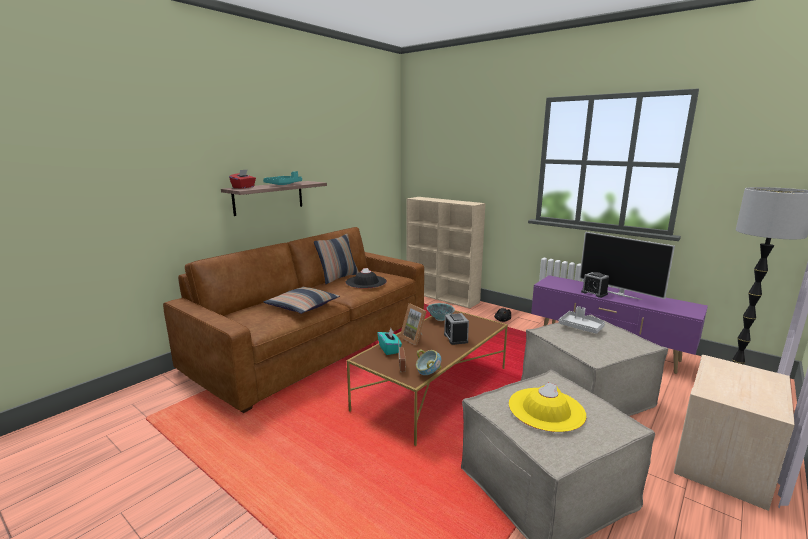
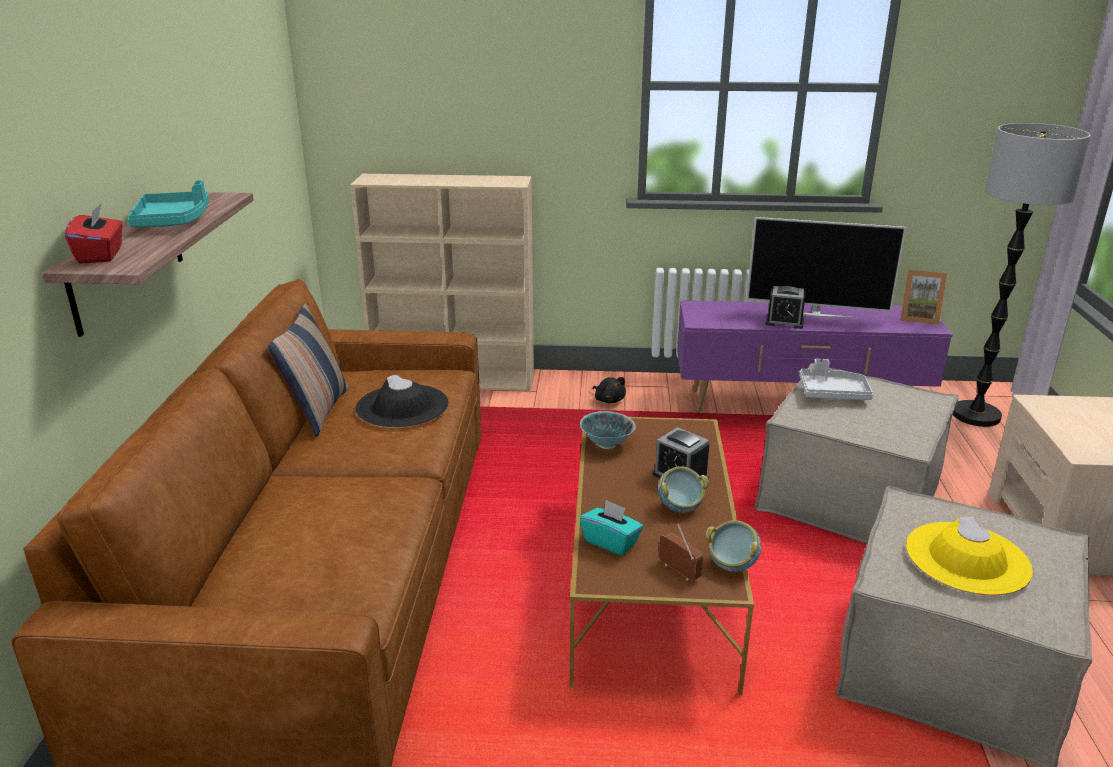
camera: 35 degrees left, 10 degrees up
pillow [264,287,340,314] -> none
picture frame [400,303,427,346] -> picture frame moved to [900,270,947,325]
none -> bowl [658,466,709,513]

